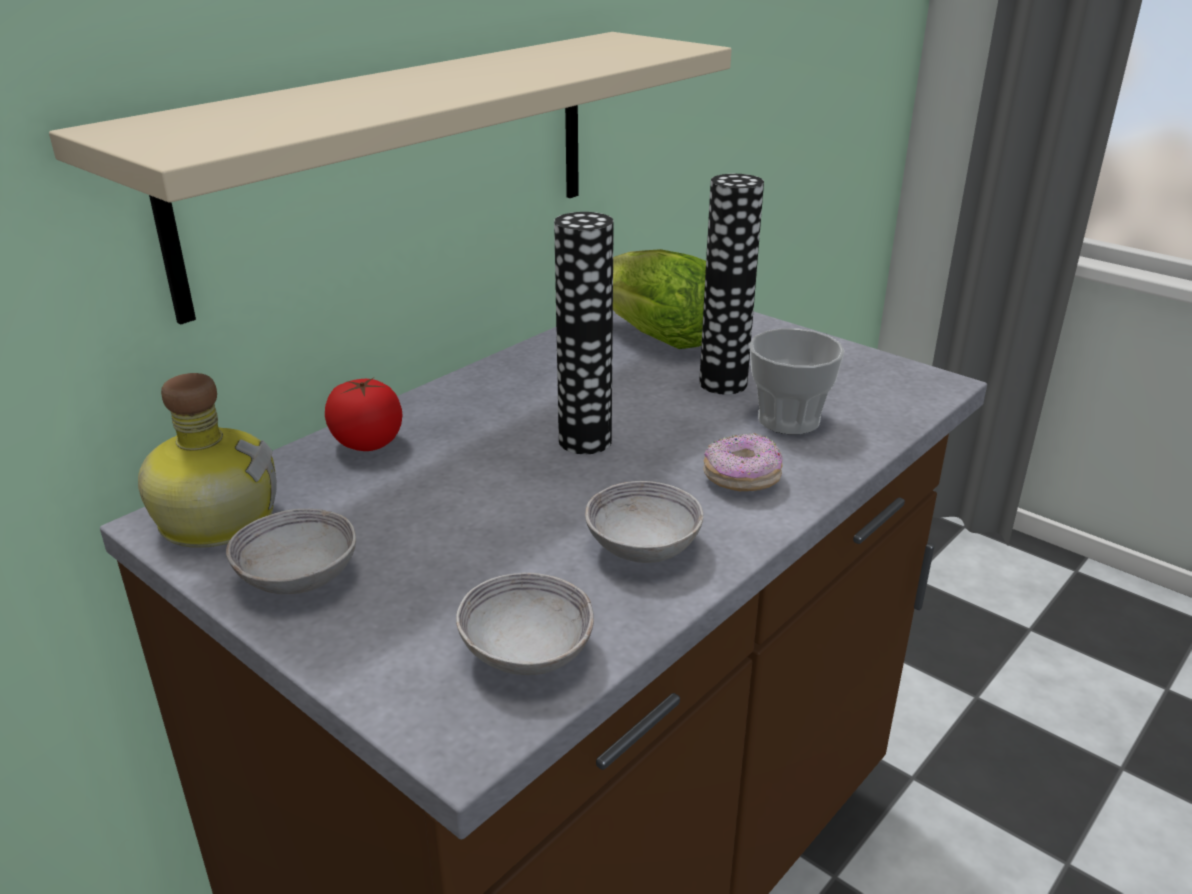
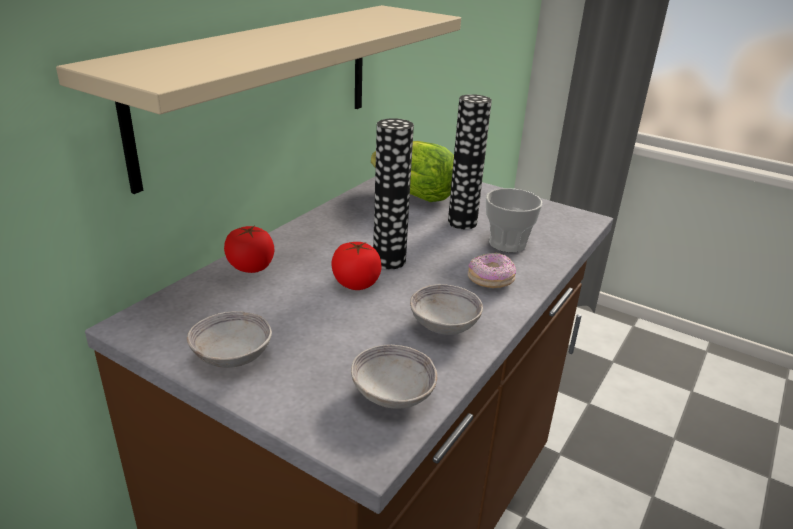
camera: 10 degrees left, 0 degrees up
bottle [138,373,277,548] -> none
none -> tomato [331,242,382,290]

